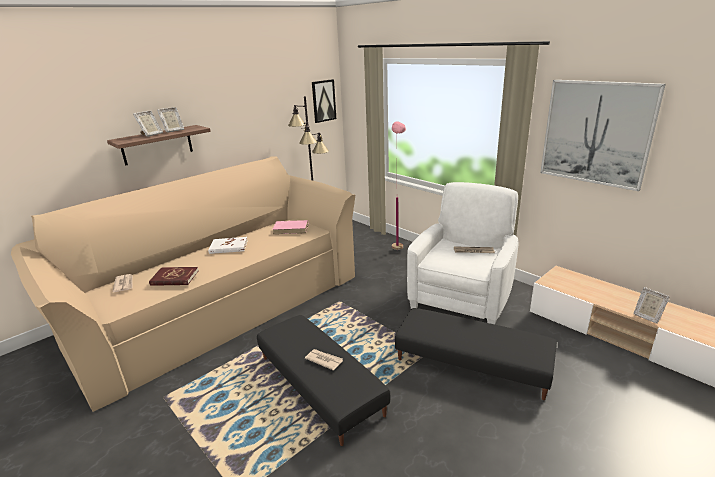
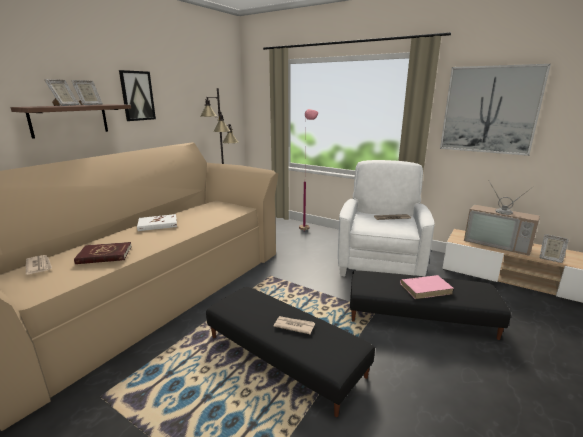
camera: 15 degrees left, 5 degrees down
pink book [272,220,308,234] -> pink book moved to [400,275,454,299]
picture [312,79,336,123] -> picture moved to [119,70,156,121]
none -> television [464,180,540,256]

